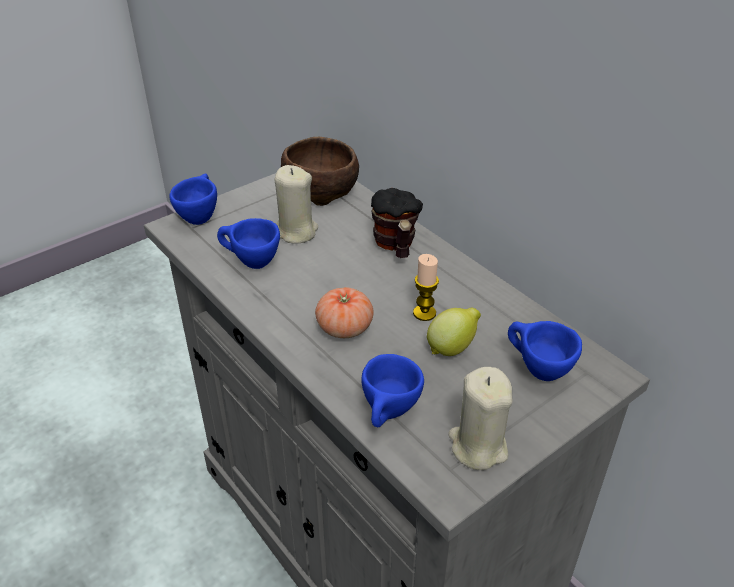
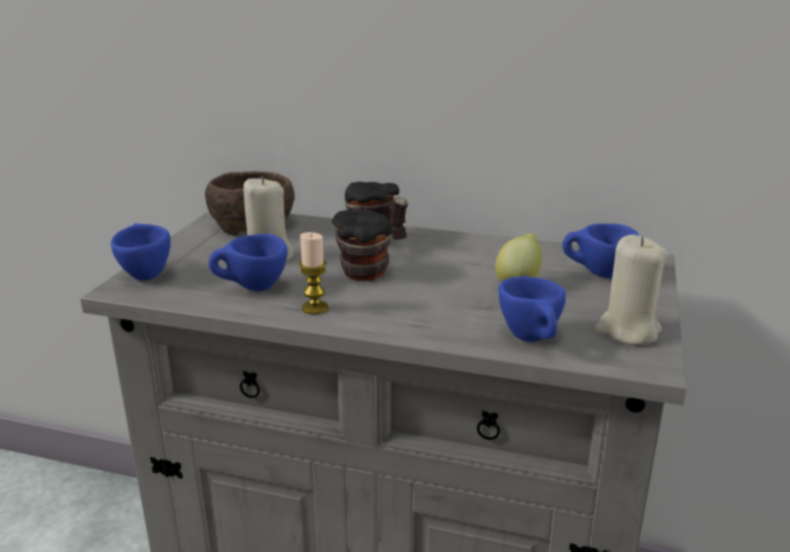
camera: 35 degrees left, 15 degrees down
tomato [315,287,374,338] -> none
candle [413,254,439,321] -> candle moved to [299,232,328,314]
none -> mug [332,206,392,281]

